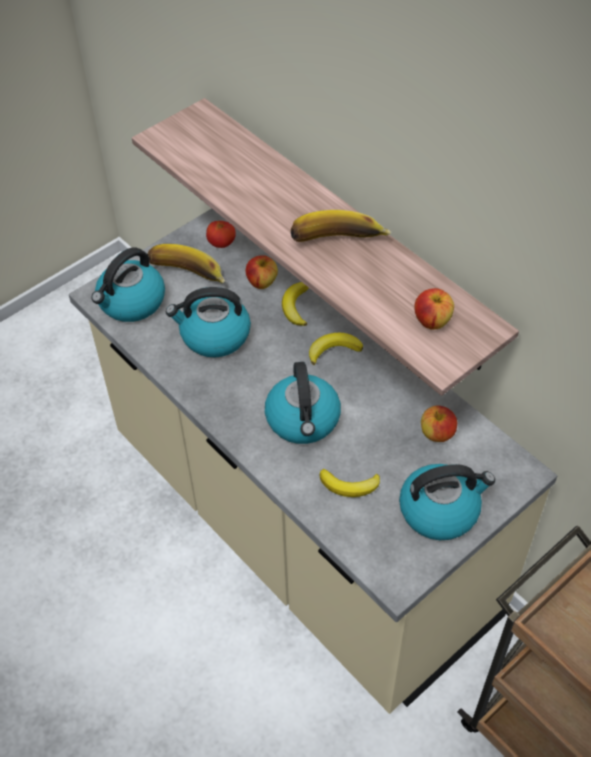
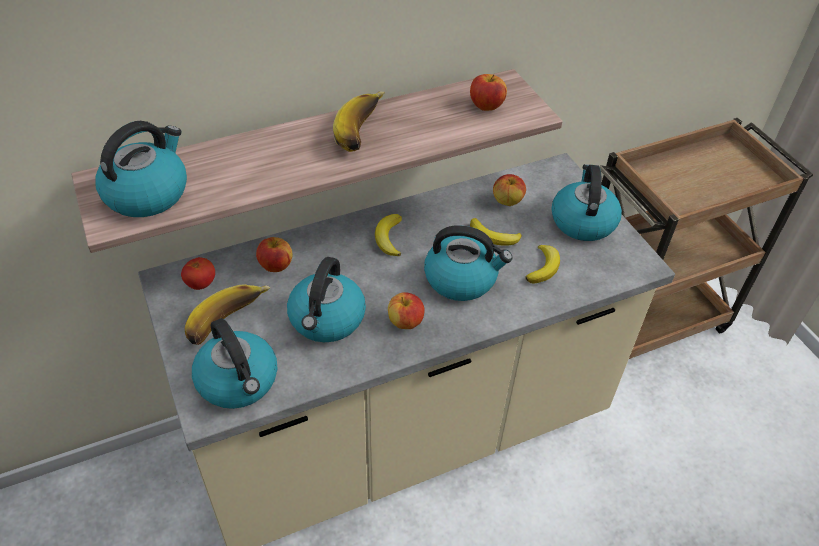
camera: 75 degrees left, 5 degrees down
banana [282,282,309,326] -> banana moved to [470,218,522,246]
none -> kettle [95,121,187,217]
none -> apple [388,292,425,329]

